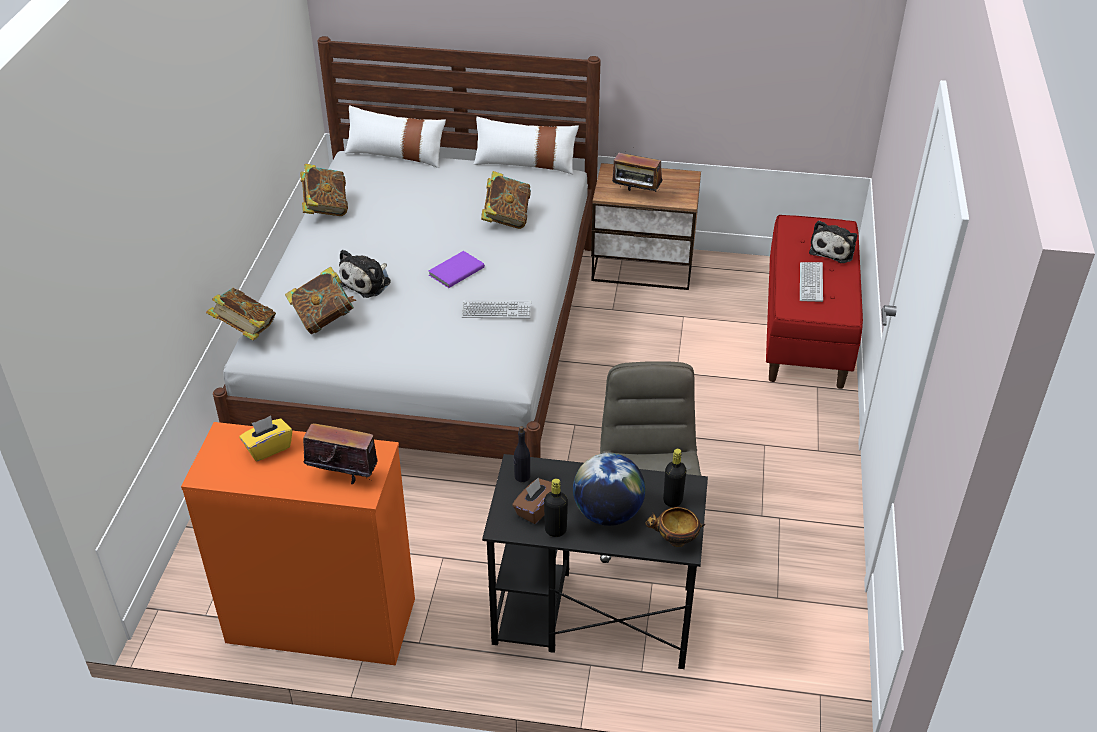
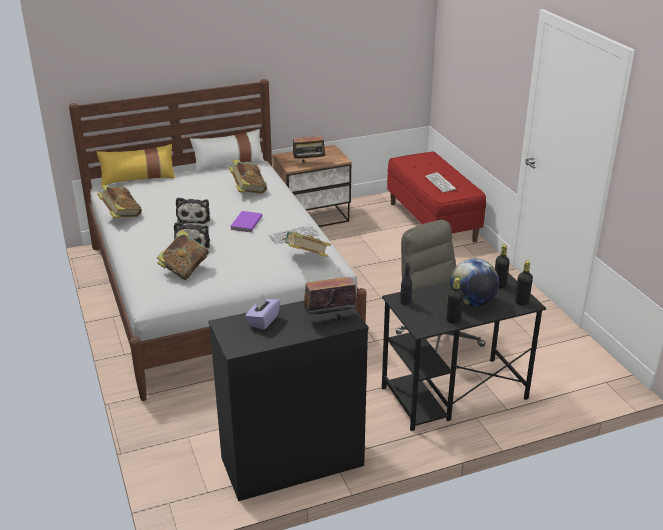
camera: 30 degrees left, 10 degrees down
orange dresser [181,422,415,665] -> black dresser [209,300,369,501]
book [206,288,276,341] -> book moved to [282,231,331,257]
yellow tissue box [239,416,292,461] -> purple tissue box [245,295,280,330]
white pillow [345,105,446,168] -> yellow pillow [97,144,175,186]
brown tissue box [512,477,552,524] -> none
bowl [645,507,705,547] -> black bottle [515,261,533,305]
plush toy [809,220,857,263] -> plush toy moved to [176,197,210,224]

